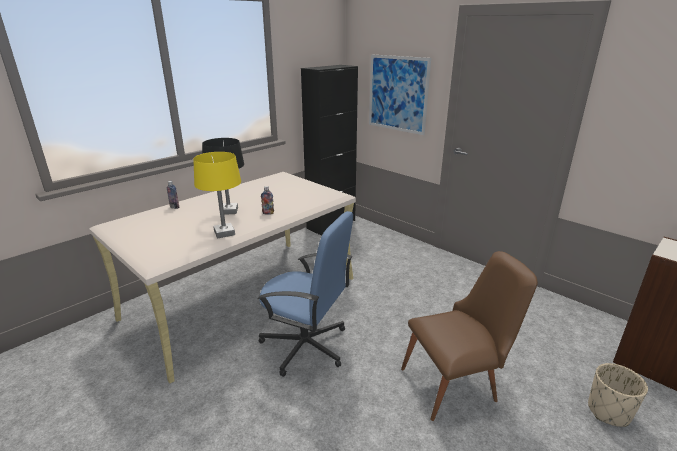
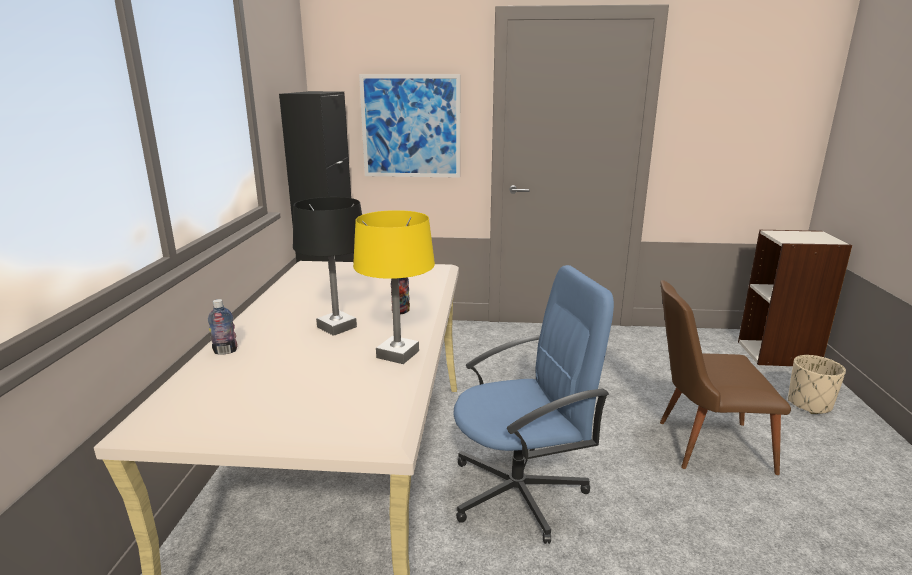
camera: 40 degrees left, 5 degrees down
brown chair [401,251,538,421] -> brown chair turned 120 degrees counterclockwise [660,280,791,475]

